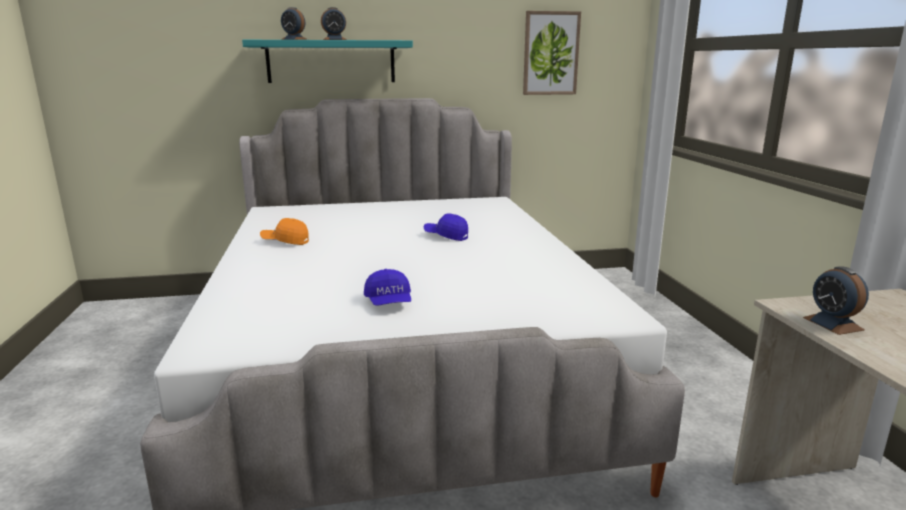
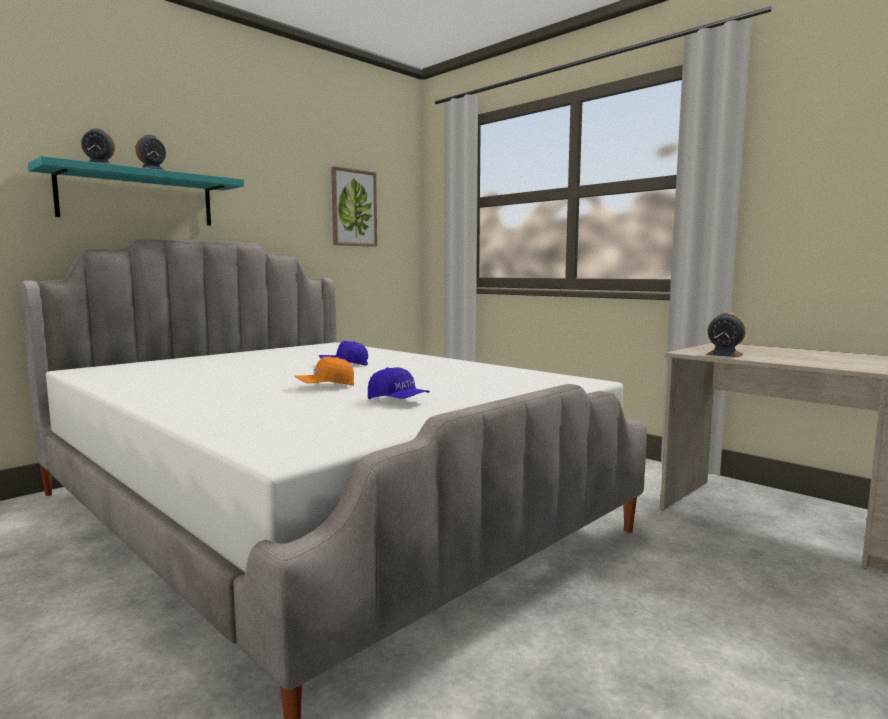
camera: 35 degrees left, 10 degrees down
orange cap [260,218,309,245] -> orange cap moved to [294,357,354,386]

